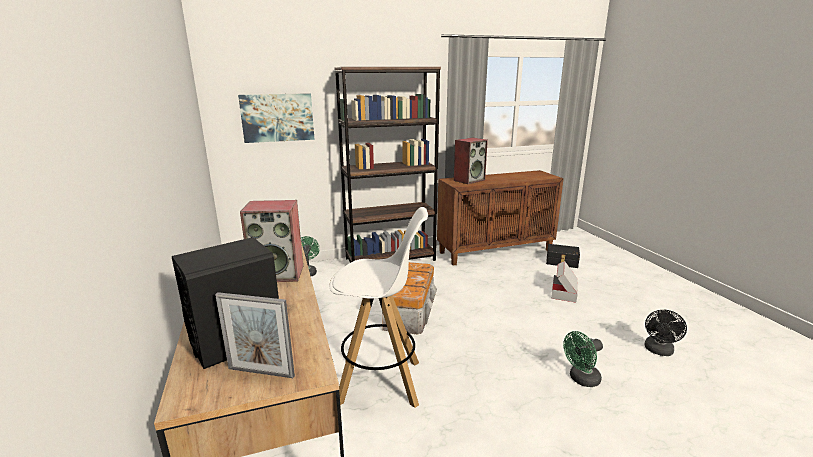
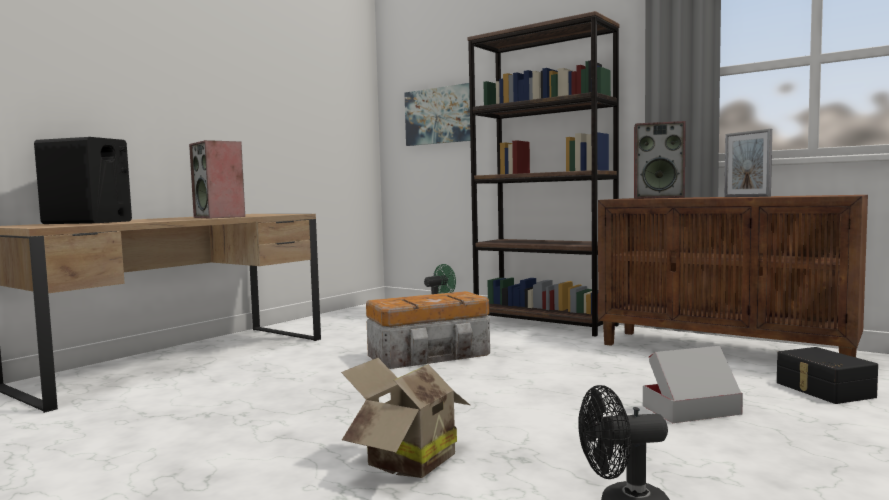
camera: 55 degrees right, 15 degrees down
picture frame [215,292,295,378] -> picture frame moved to [724,129,772,197]
white stool [329,207,428,408] -> none
green fan [563,331,603,387] -> cardboard box [341,358,470,478]

